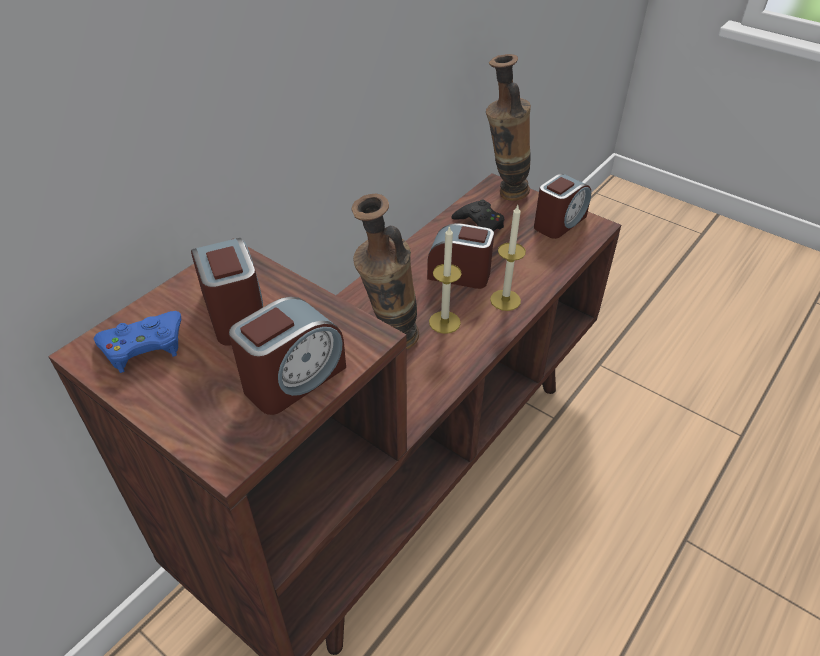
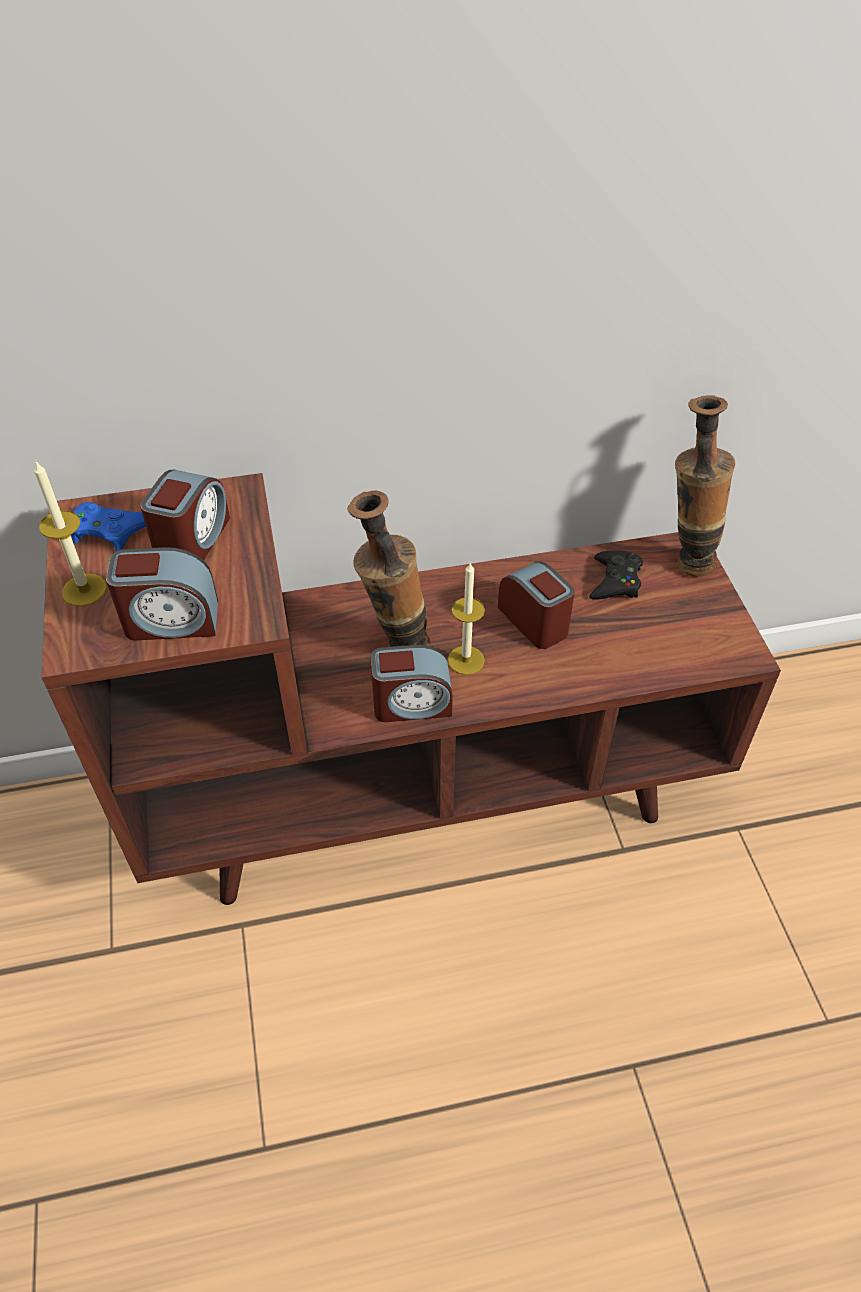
camera: 40 degrees right, 5 degrees up
candle [490,205,526,311] -> candle moved to [34,461,107,606]
alarm clock [534,174,591,239] -> alarm clock moved to [370,645,453,722]

